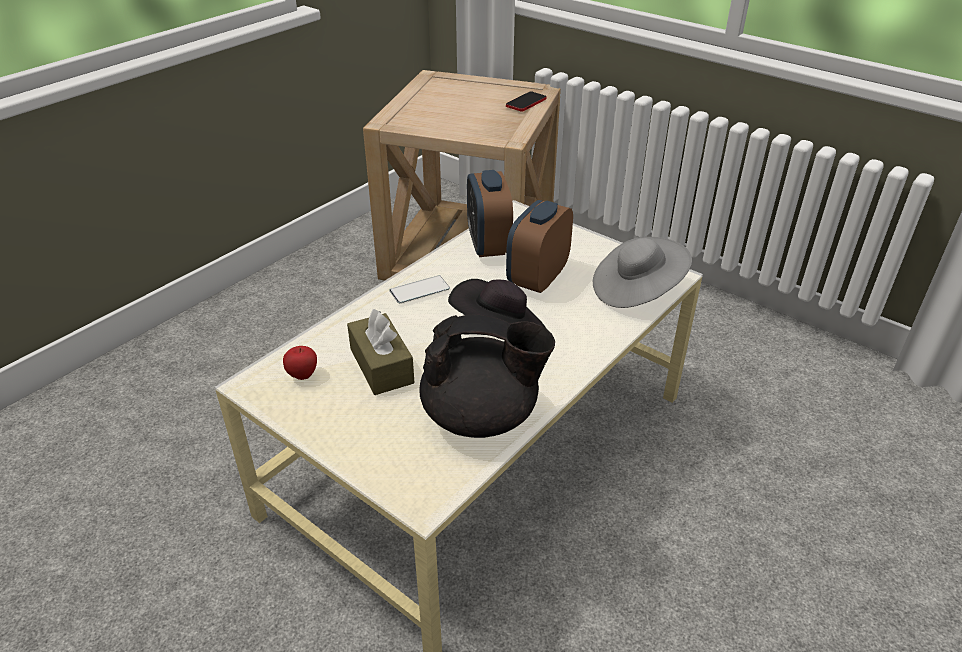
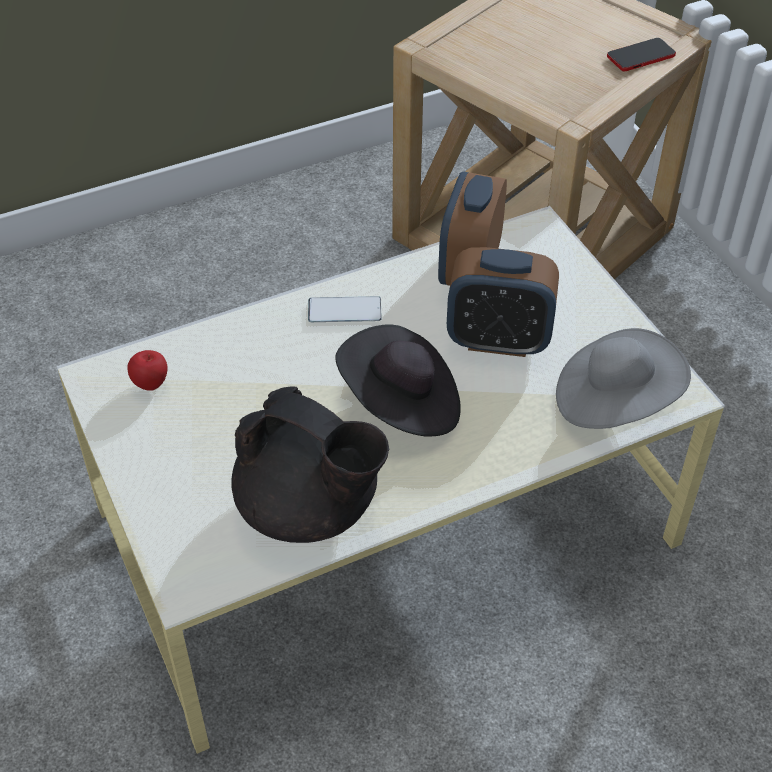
camera: 25 degrees right, 10 degrees up
brown tissue box [347,309,415,395] -> none
alarm clock [506,200,573,293] -> alarm clock turned 135 degrees counterclockwise [447,247,559,357]

